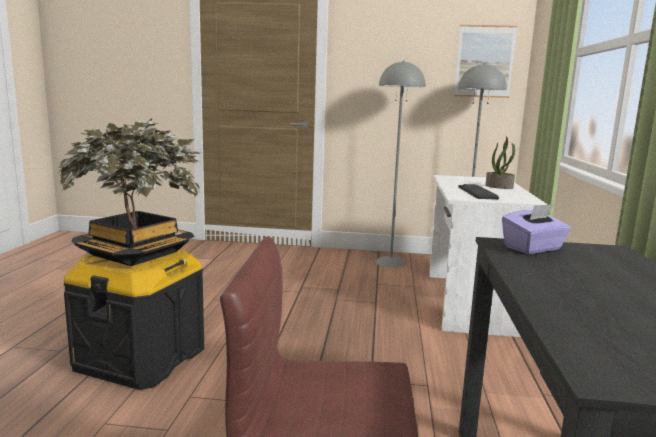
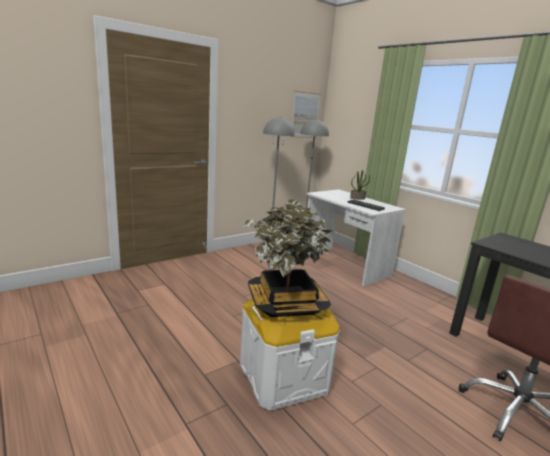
camera: 45 degrees left, 5 degrees up
black storage box [64,249,204,390] -> white storage box [240,295,340,411]
purple tissue box [502,204,571,254] -> none

